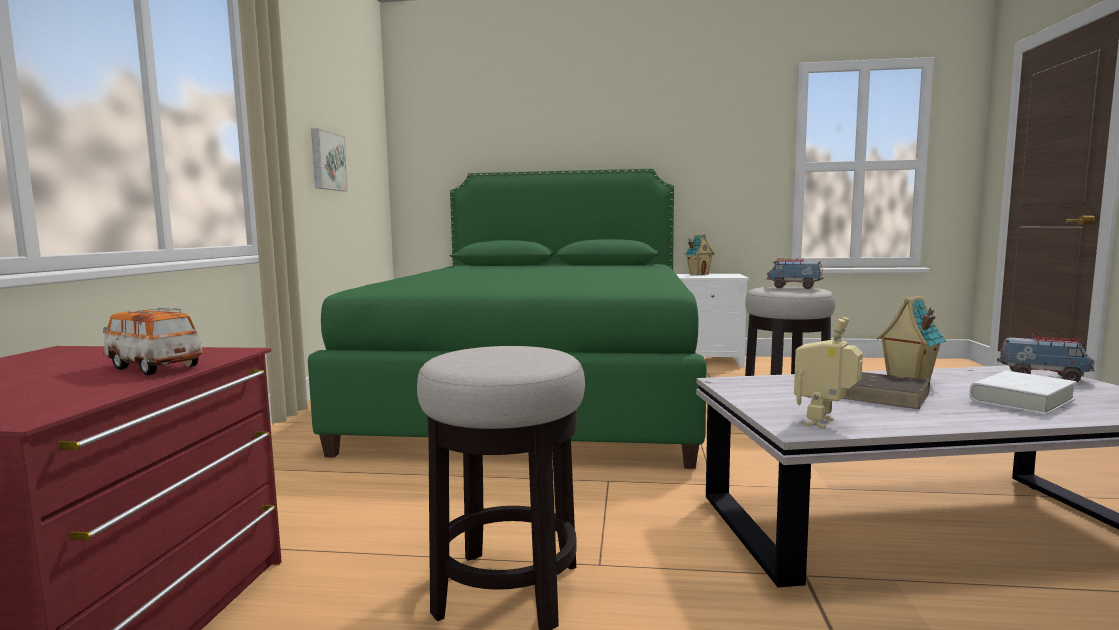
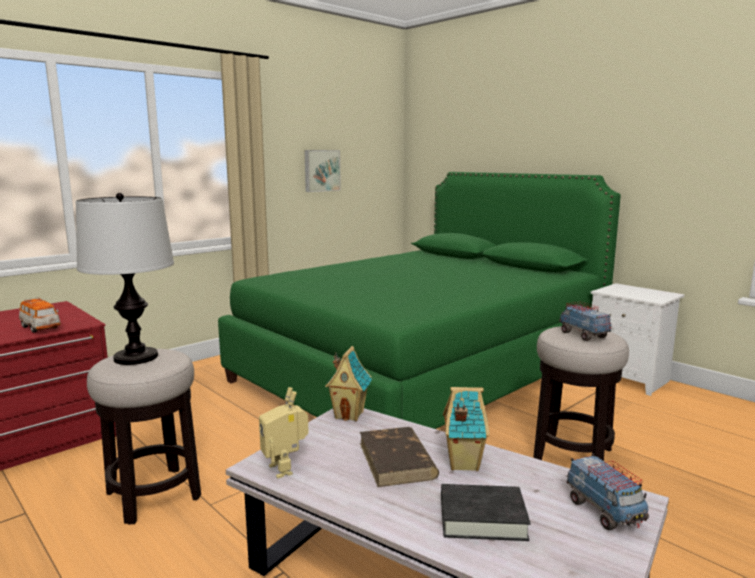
camera: 40 degrees right, 5 degrees up
toy car [103,308,203,375] -> toy car turned 150 degrees clockwise [19,297,61,333]
toy house [684,234,715,275] -> toy house moved to [325,346,372,421]
toy robot [794,317,863,429] -> toy robot turned 105 degrees counterclockwise [259,387,308,478]
white book [969,371,1077,415] -> black book [441,484,531,541]
none -> table lamp [76,193,174,365]

